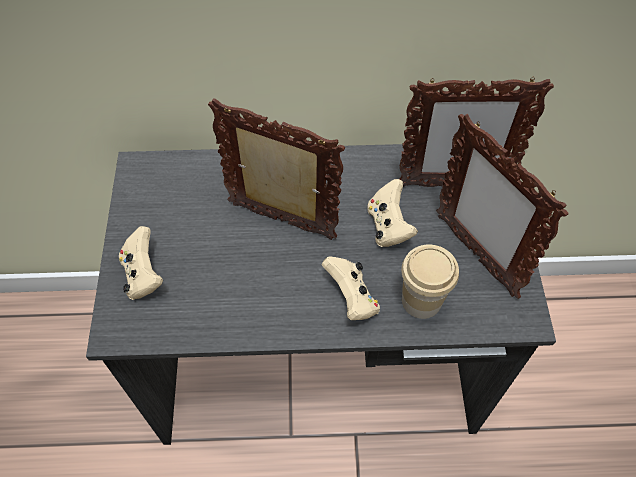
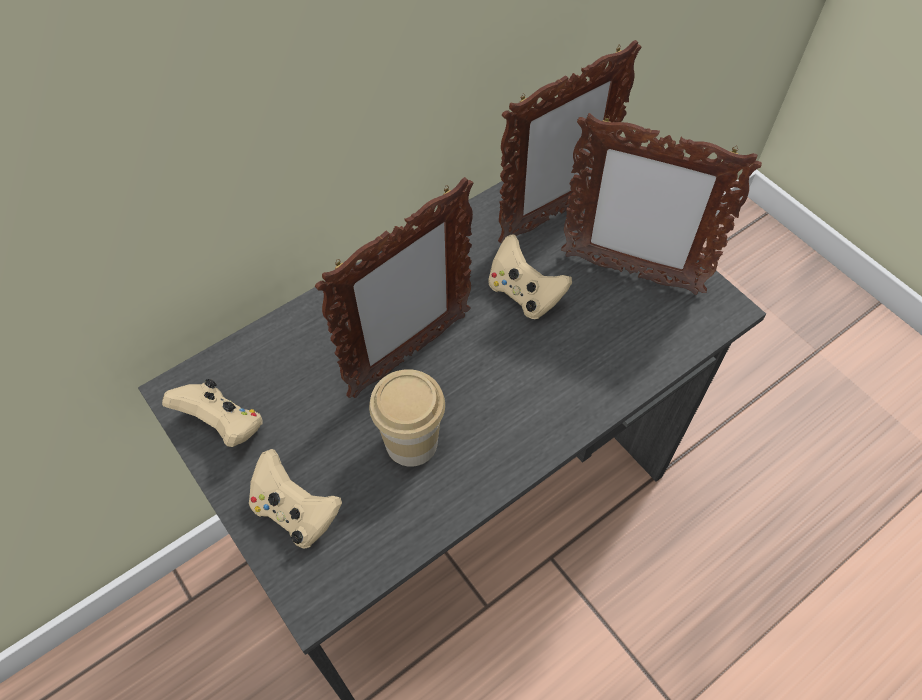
camera: 35 degrees left, 0 degrees up
picture frame [208,98,345,240] -> picture frame turned 150 degrees clockwise [315,177,473,398]
beige game controller [322,257,380,320] -> beige game controller moved to [162,379,263,447]
cup [401,244,459,319] -> cup moved to [369,369,445,467]

